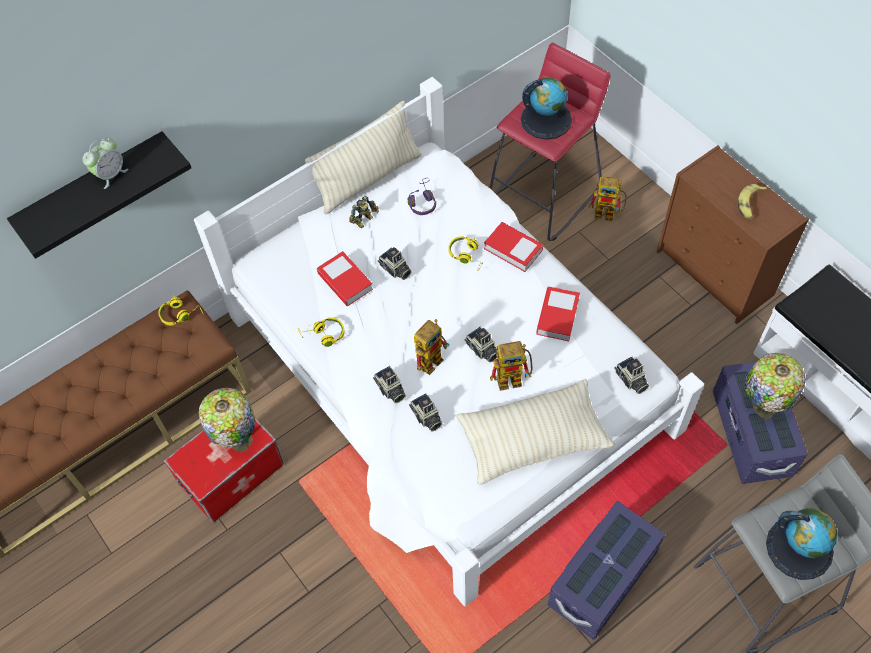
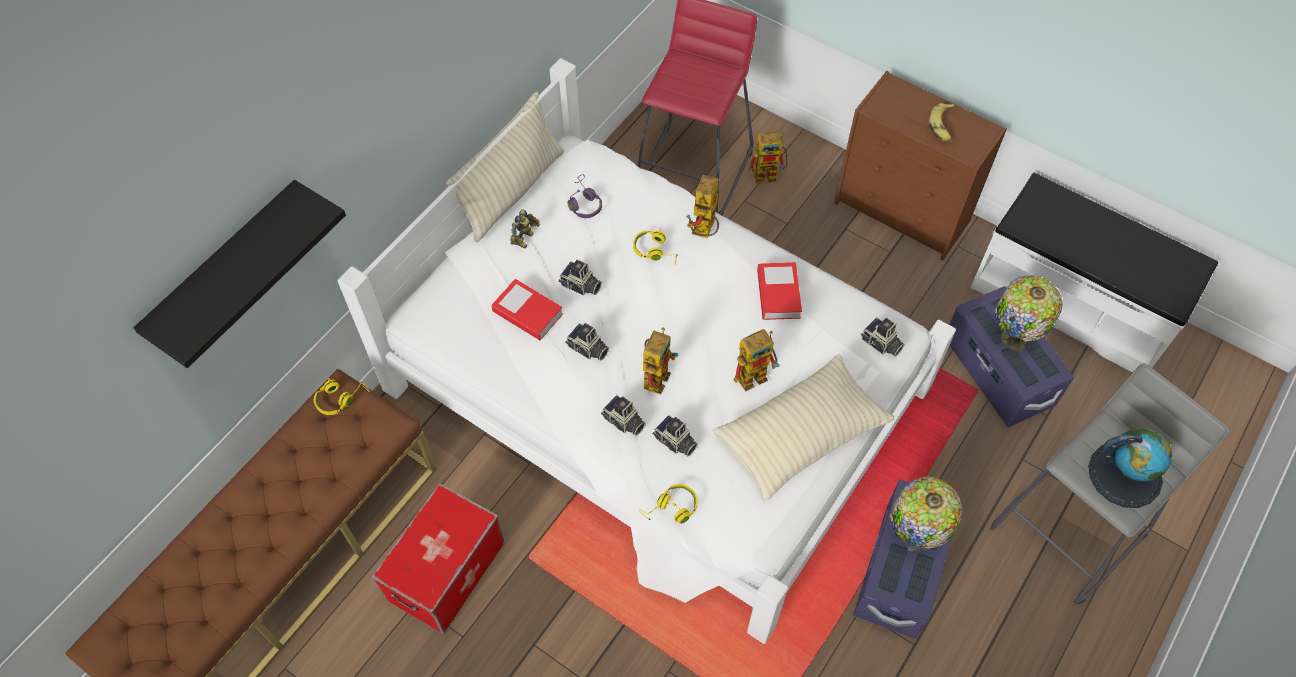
camera: 20 degrees left, 0 degrees up
alarm clock [83,138,128,189] -> none
table lamp [199,388,255,452] -> table lamp moved to [890,477,963,550]
yellow headphones [298,317,345,347] -> yellow headphones moved to [639,484,698,524]
camera [464,327,497,362] -> camera moved to [565,323,609,360]
book [484,222,543,272] -> toy robot [687,175,719,238]
globe [521,77,572,140] -> none

